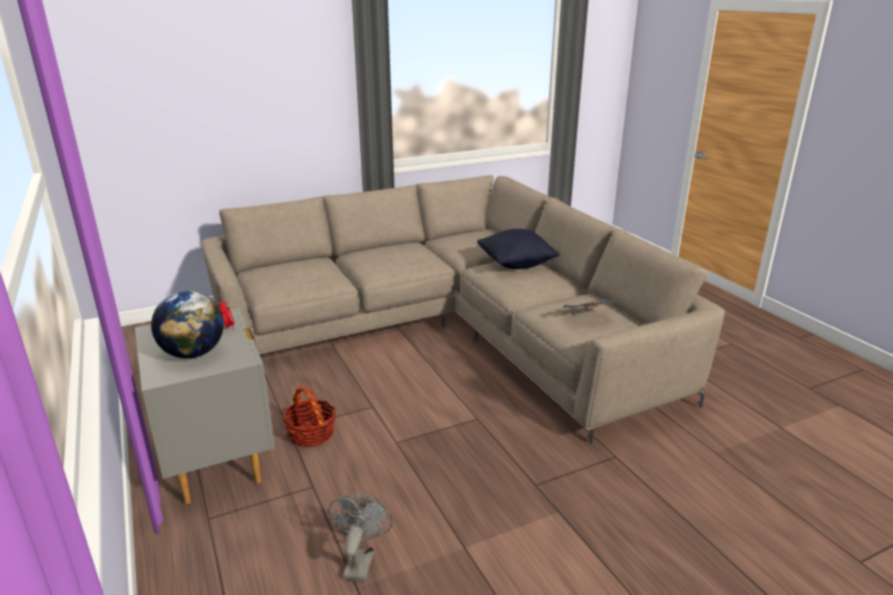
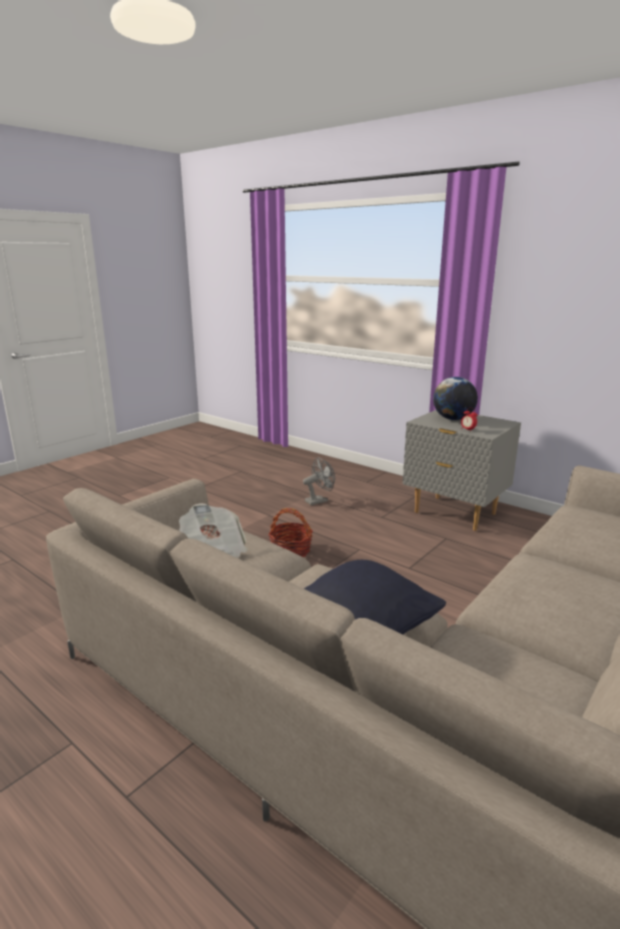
camera: 155 degrees right, 5 degrees down
basket [282,386,336,447] -> basket moved to [269,508,313,557]
grey fan [328,493,392,582] -> grey fan turned 105 degrees counterclockwise [303,458,335,505]

